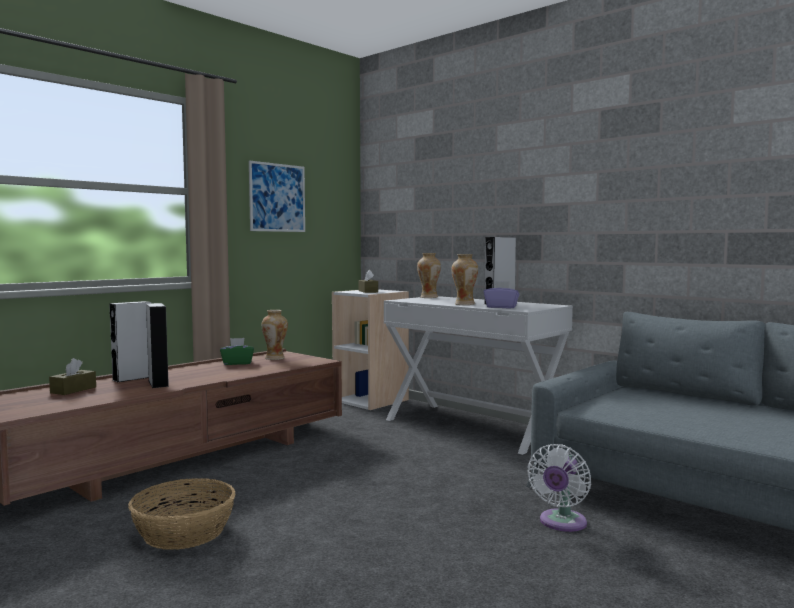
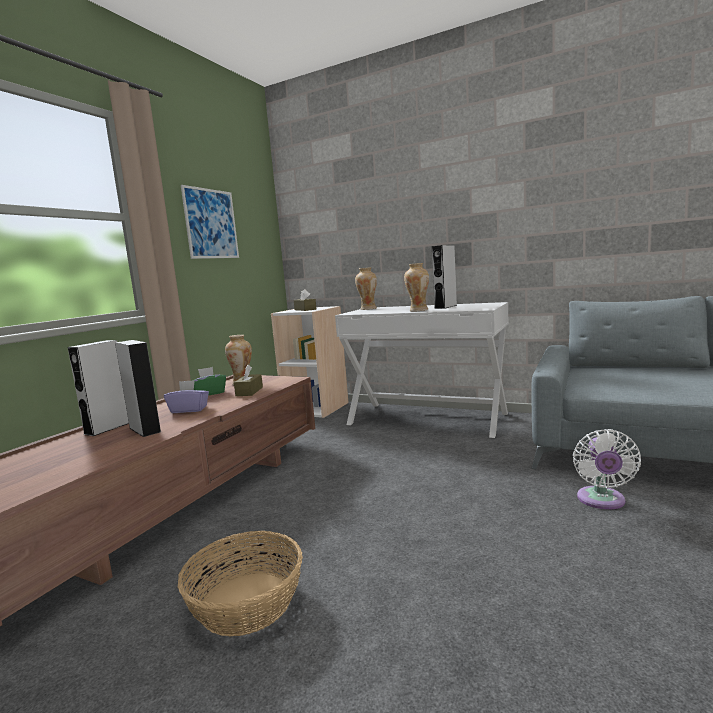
camera: 15 degrees left, 5 degrees up
brown tissue box [49,358,96,395] -> brown tissue box moved to [234,365,263,396]
purple tissue box [484,281,520,309] -> purple tissue box moved to [164,380,209,413]

